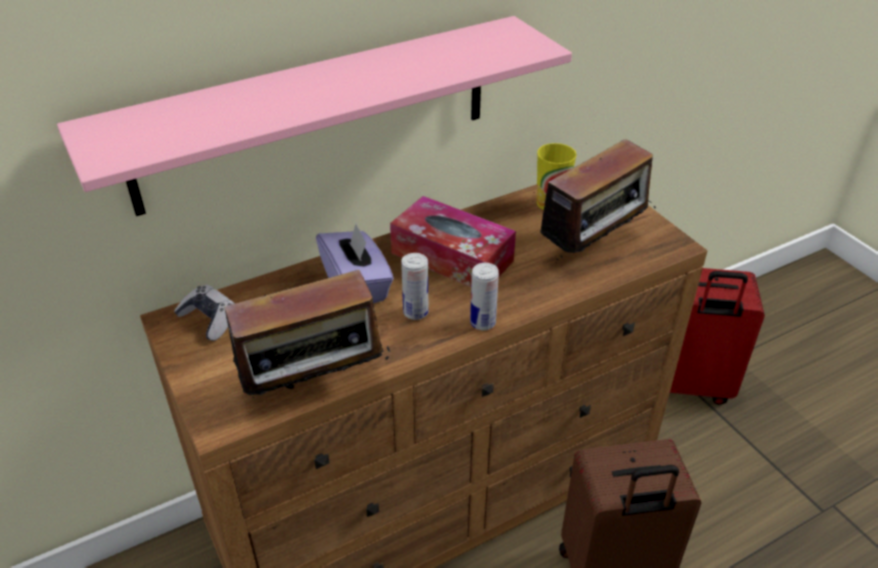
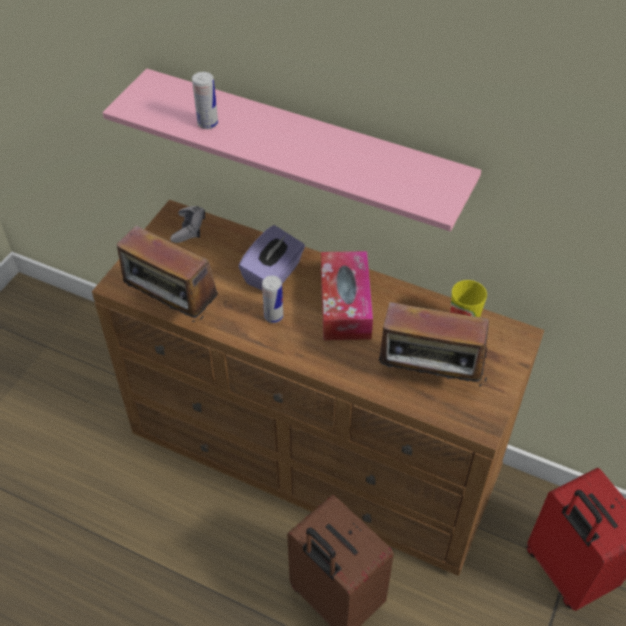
camera: 55 degrees right, 10 degrees up
can [470,263,499,330] -> can moved to [192,72,218,129]

